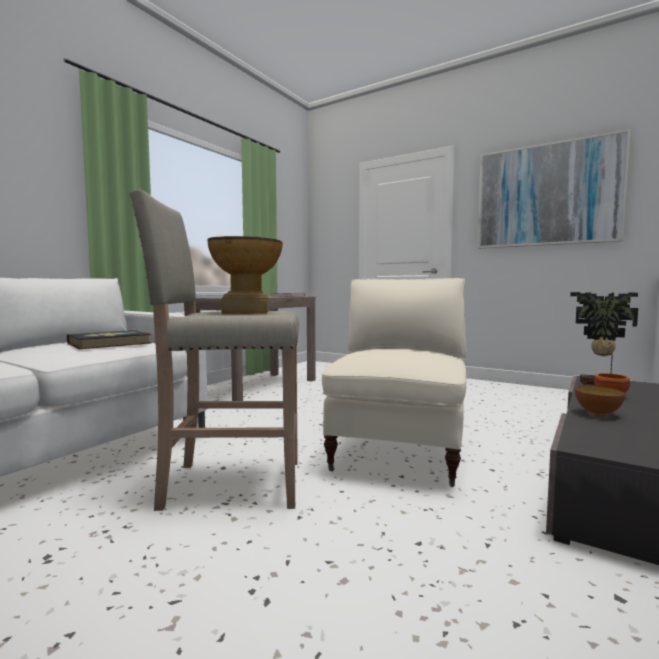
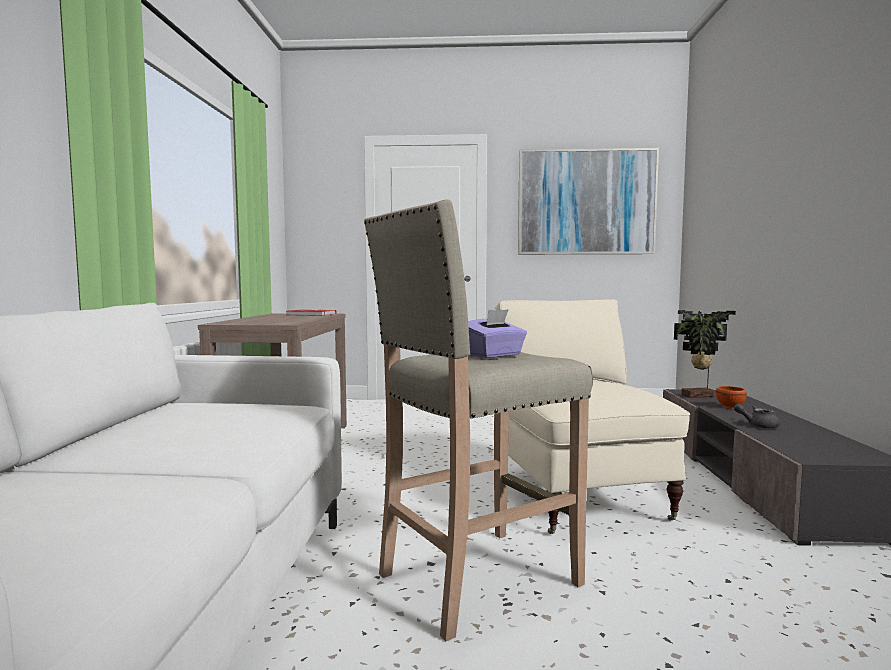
camera: 30 degrees left, 0 degrees up
book [67,330,152,349] -> none
vase [207,236,283,314] -> purple tissue box [468,309,527,358]
bowl [575,386,626,416] -> grey teapot [734,404,780,429]

